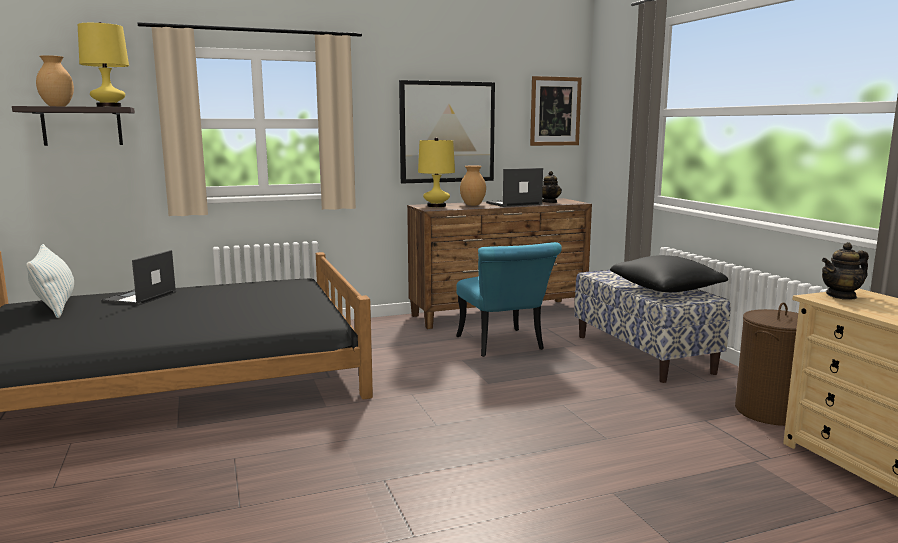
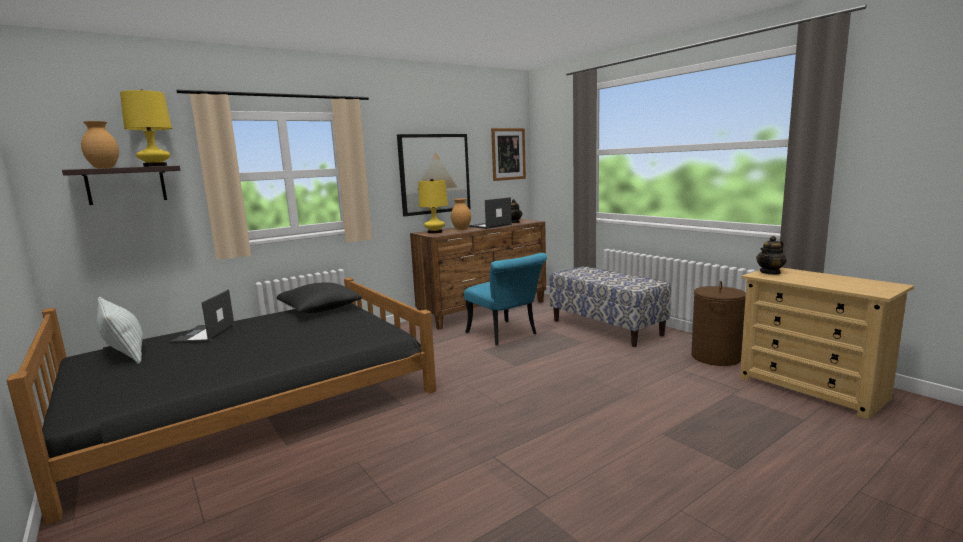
camera: 15 degrees left, 0 degrees up
black pillow [610,255,728,292] -> black pillow moved to [277,282,362,313]

